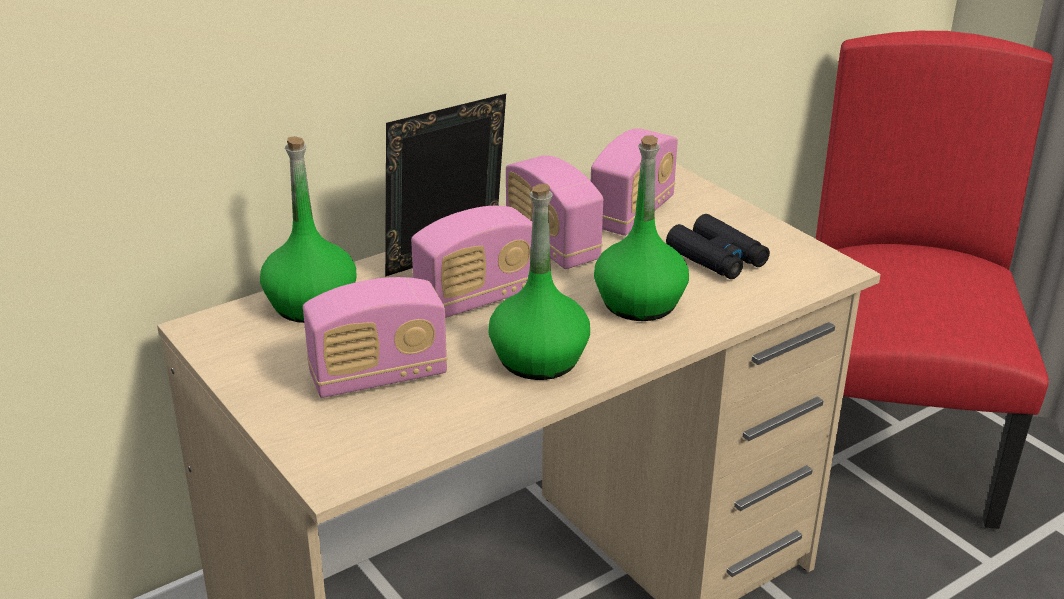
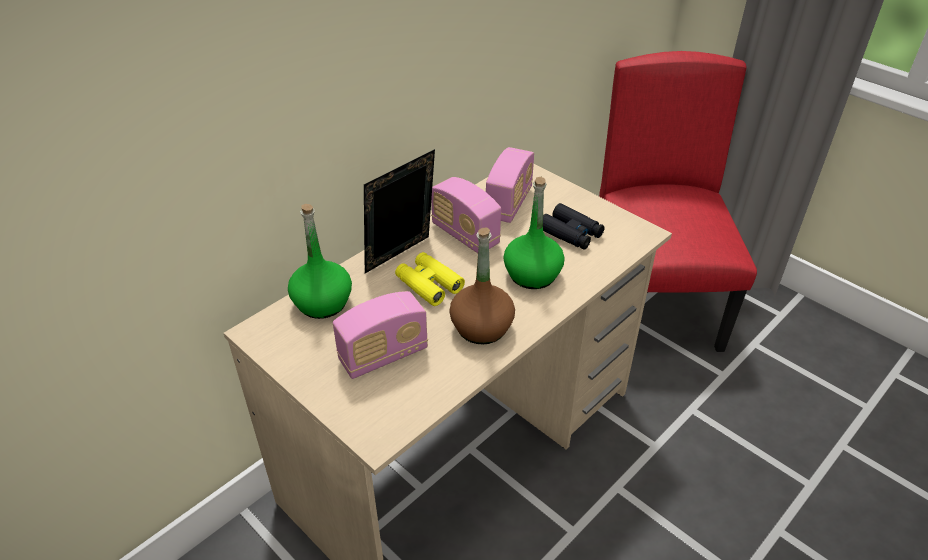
camera: 10 degrees left, 10 degrees up
radio [411,206,532,318] -> yellow binoculars [395,252,465,306]
green bottle [488,184,590,380] -> brown bottle [449,228,515,344]

